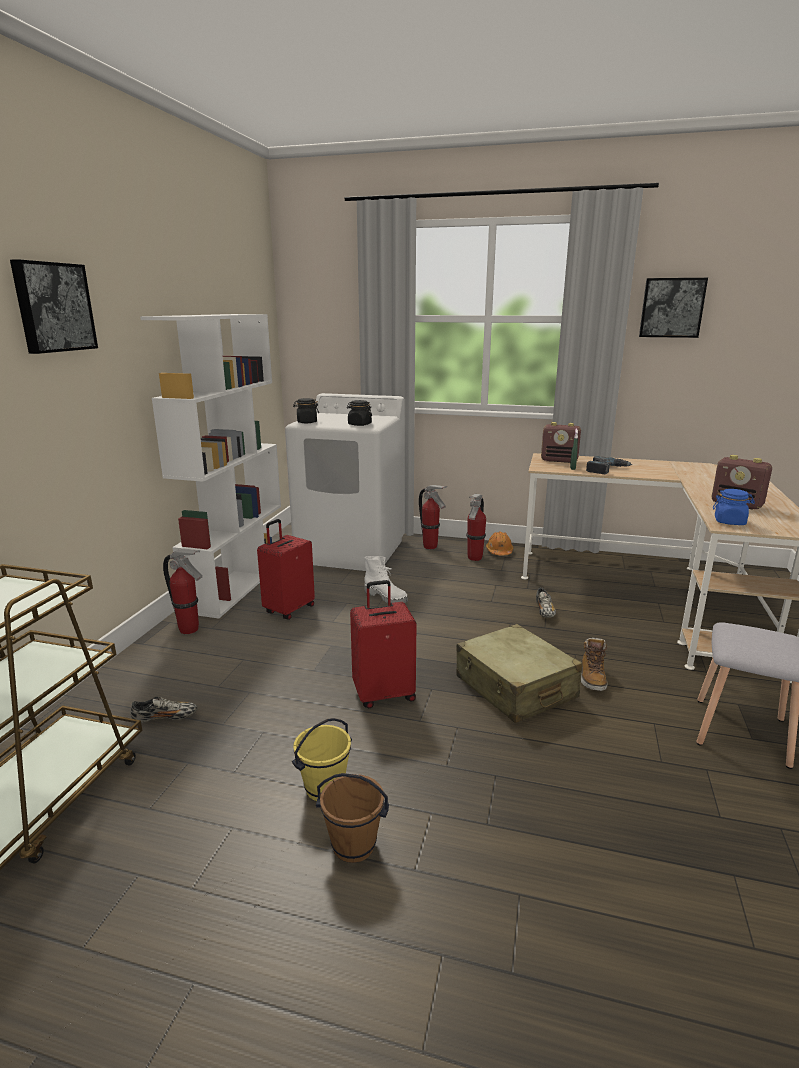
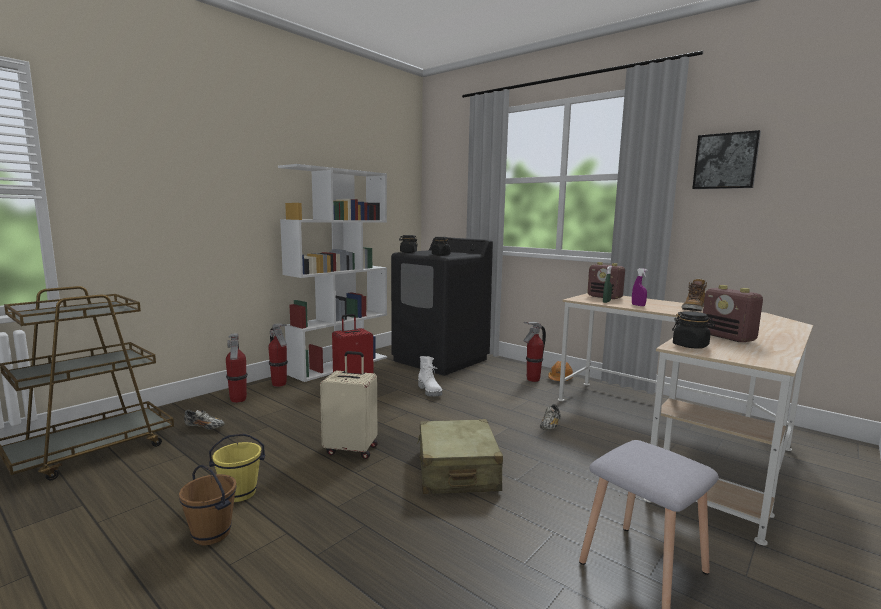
camera: 25 degrees right, 10 degrees down
picture [10,259,98,354] -> none
white washing machine [285,393,405,571] -> black washing machine [391,237,493,375]
red suitcase [350,580,417,708] -> beige suitcase [320,351,378,459]
fire extinguisher [419,485,447,549] -> fire extinguisher moved to [226,334,248,403]
boot [581,637,608,691] -> boot moved to [681,278,707,311]
power drill [586,456,632,474] -> purple spray bottle [632,268,647,306]
blue jar [713,489,755,525] -> black jar [672,311,715,349]

